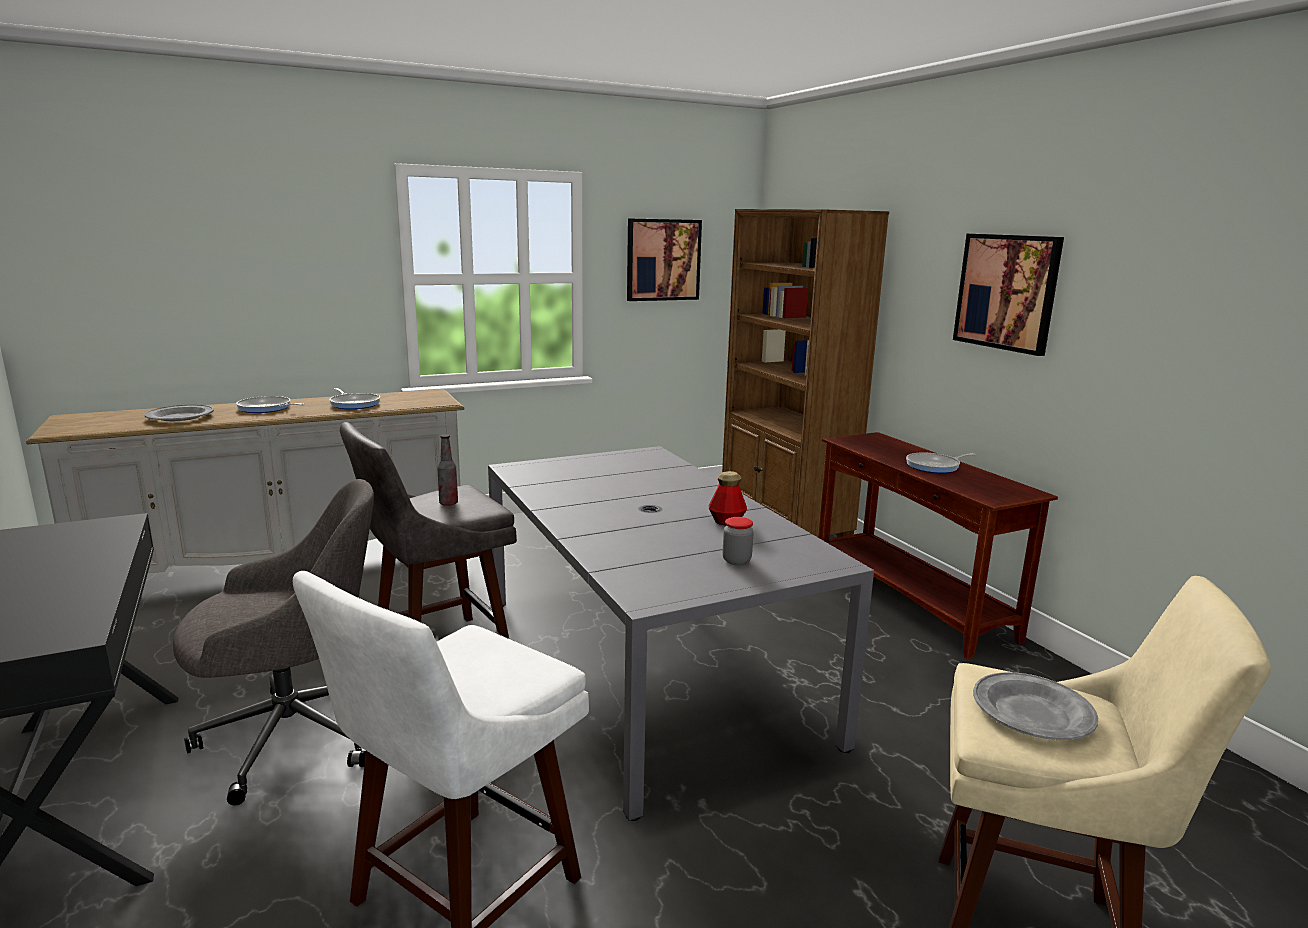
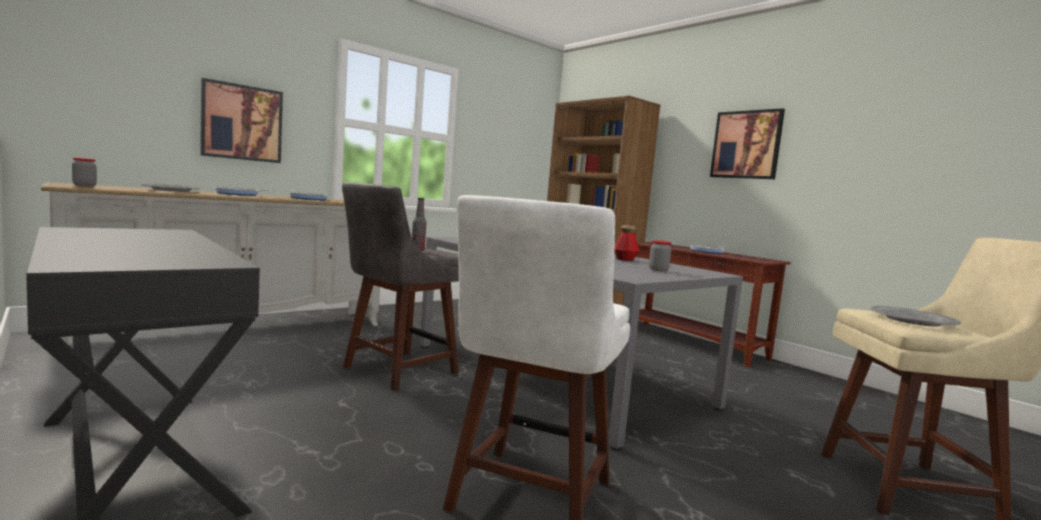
camera: 15 degrees left, 10 degrees down
grey office chair [173,479,374,805] -> none
picture [627,218,702,301] -> picture moved to [200,78,283,163]
none -> jar [72,157,97,187]

